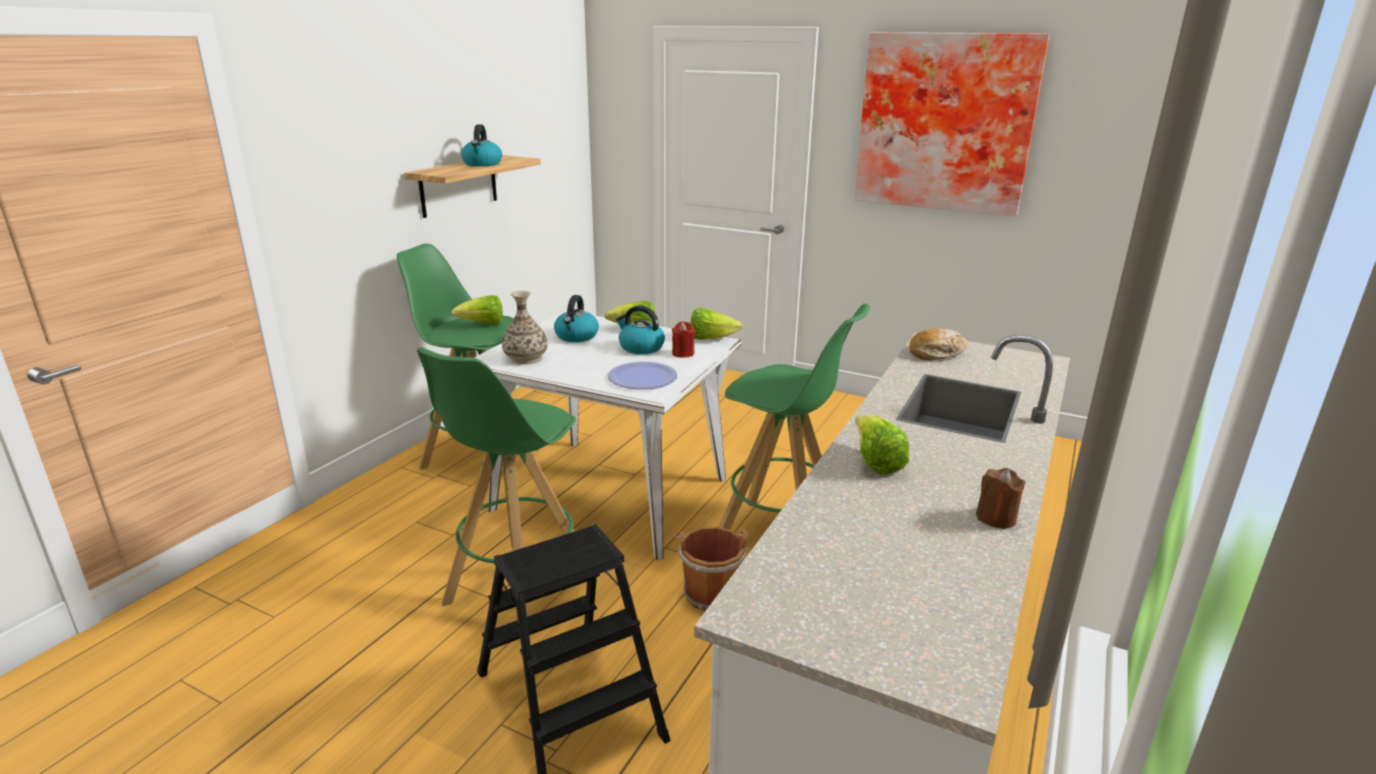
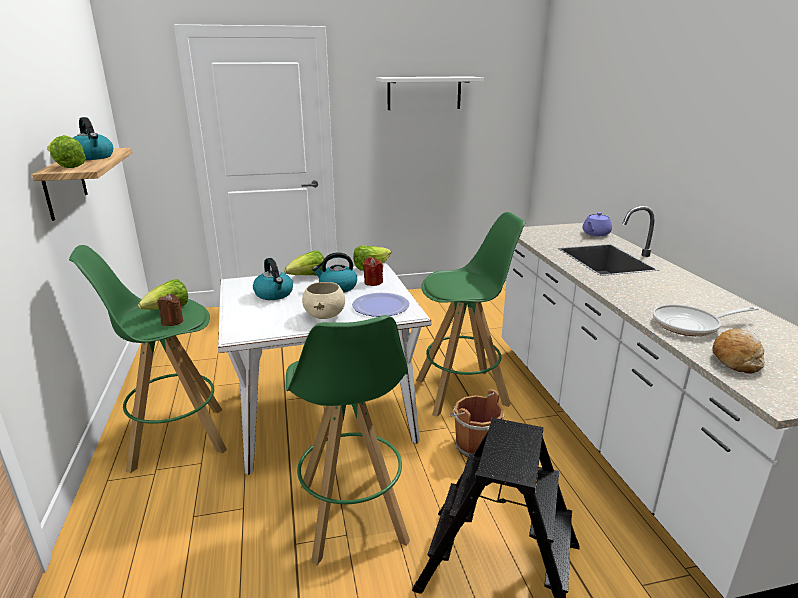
camera: 40 degrees left, 0 degrees up
vase [502,291,548,364] -> none
picture [854,32,1050,216] -> white shelf [376,76,484,110]
lettuce [855,415,910,475] -> lettuce moved to [47,135,86,168]
bread [909,328,968,360] -> bread moved to [713,328,765,373]
brown candle [976,468,1026,528] -> brown candle moved to [157,294,183,326]
none -> beige bowl [302,282,345,319]
none -> purple teapot [582,212,612,236]
none -> frying pan [653,304,759,336]

